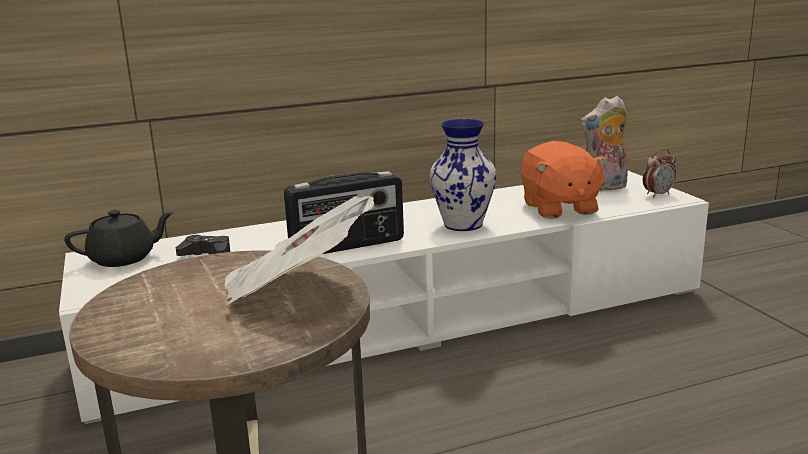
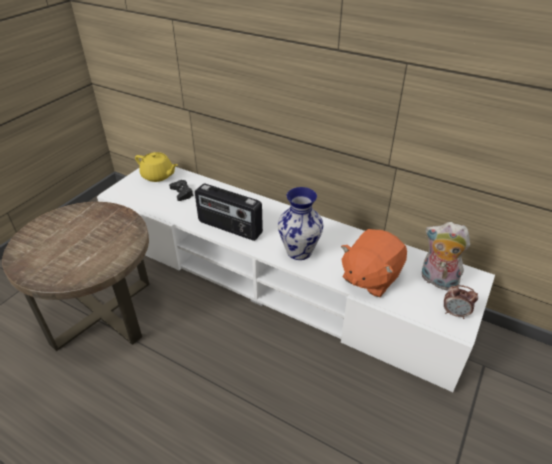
camera: 50 degrees right, 20 degrees up
black teapot [64,210,174,267] -> yellow teapot [135,152,178,182]
newspaper [224,196,374,305] -> none

